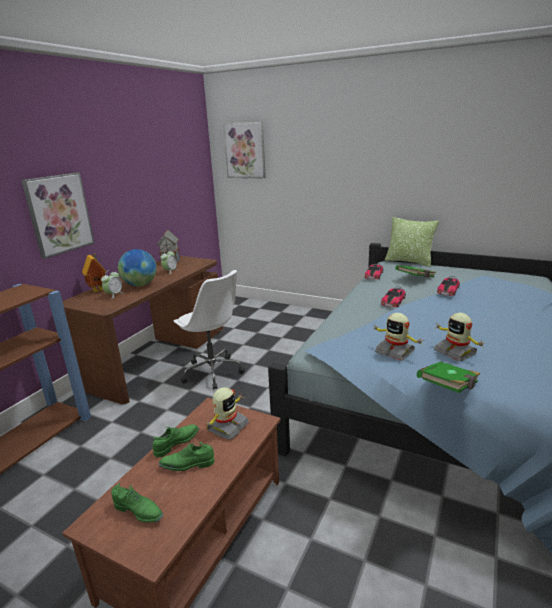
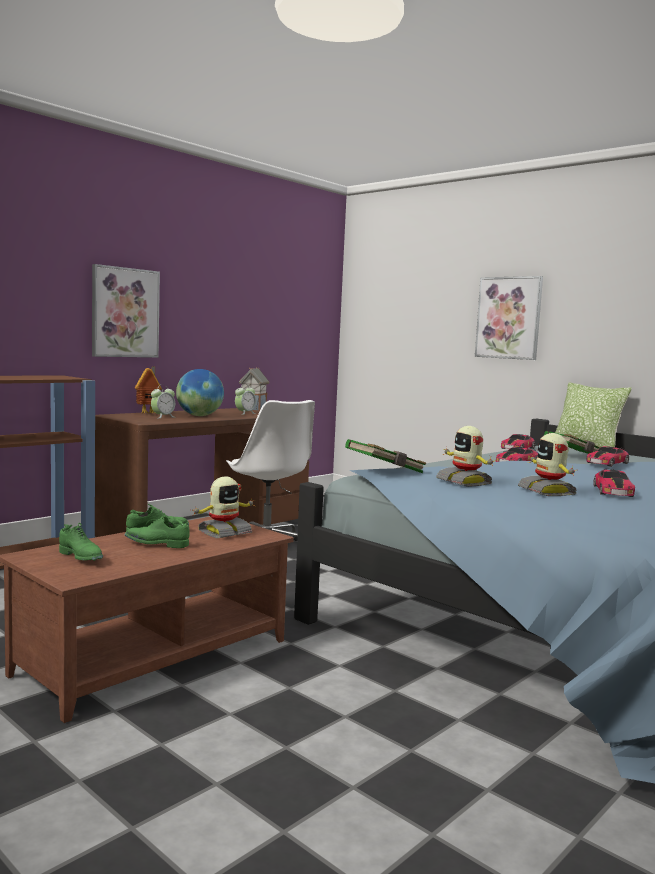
camera: 15 degrees right, 15 degrees down
picture [223,122,266,178] -> picture moved to [475,276,543,360]
green book [417,362,480,393] -> green book moved to [345,439,426,473]
none -> toy car [593,469,635,497]

